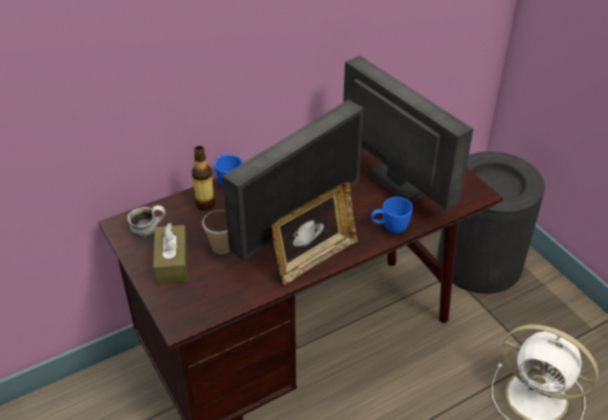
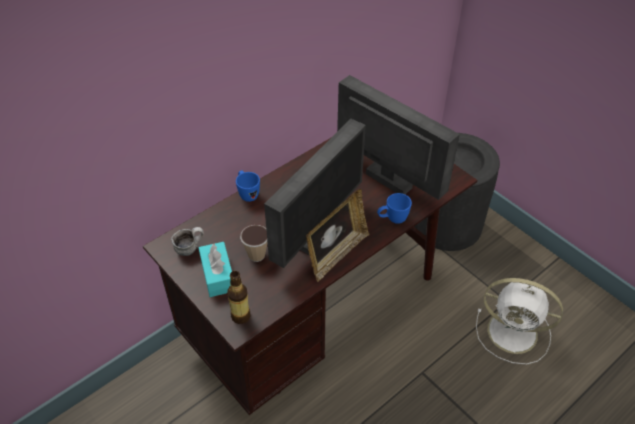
camera: 10 degrees left, 5 degrees up
brown tissue box [153,223,188,285] -> turquoise tissue box [199,242,232,297]
bottle [192,146,215,211] -> bottle moved to [227,271,251,324]

